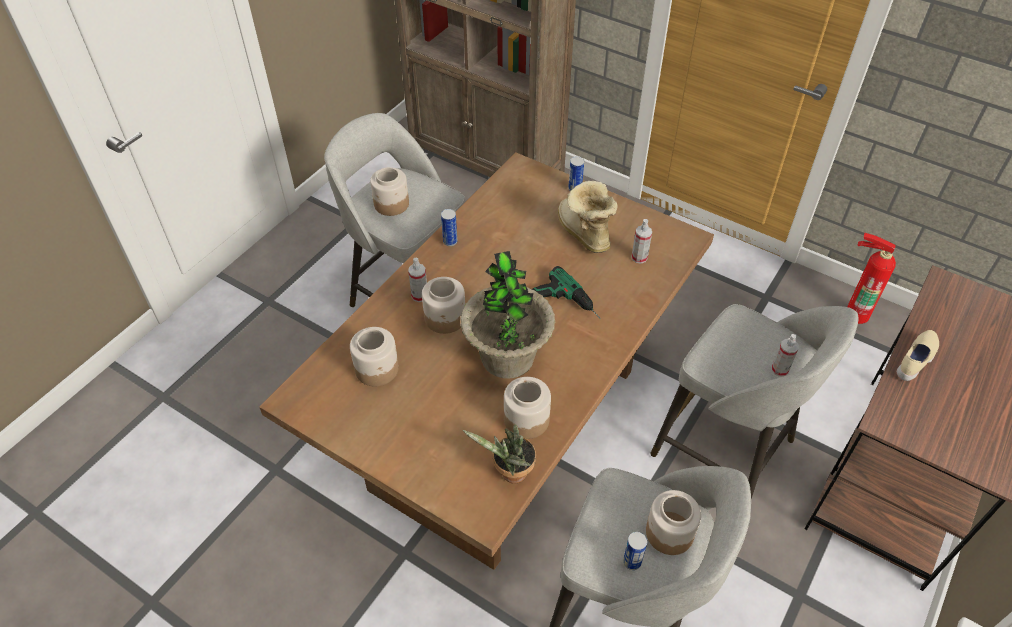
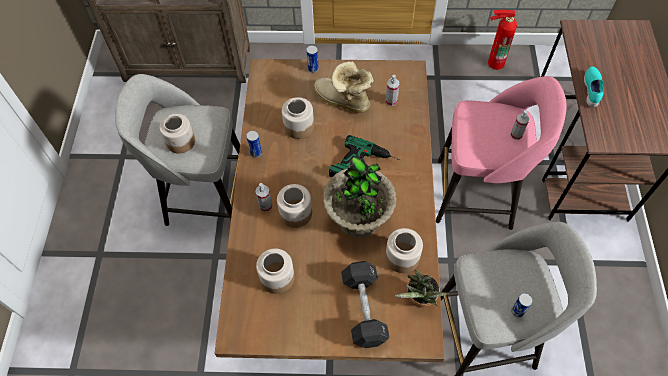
camera: 30 degrees left, 10 degrees up
jar [646,490,701,555] -> jar moved to [282,97,314,139]
grey stool [650,304,859,499] -> pink stool [436,76,567,230]
beige shoe [897,330,939,381] -> turquoise shoe [584,66,604,107]
none -> black dumbbell [341,261,390,348]

